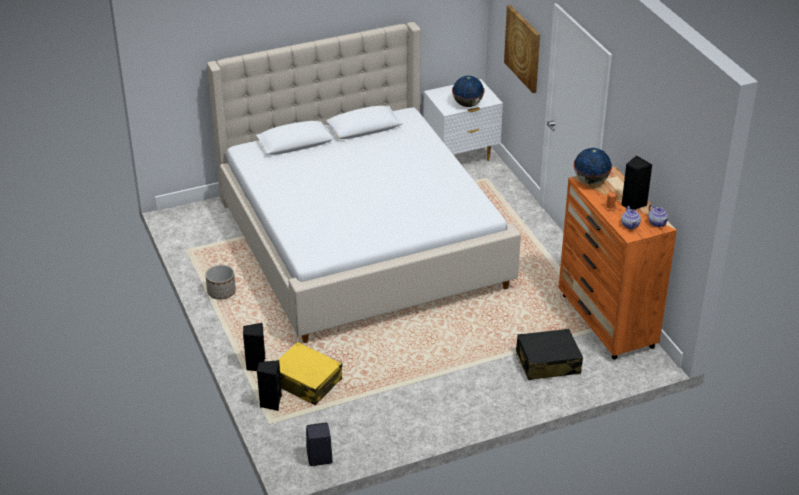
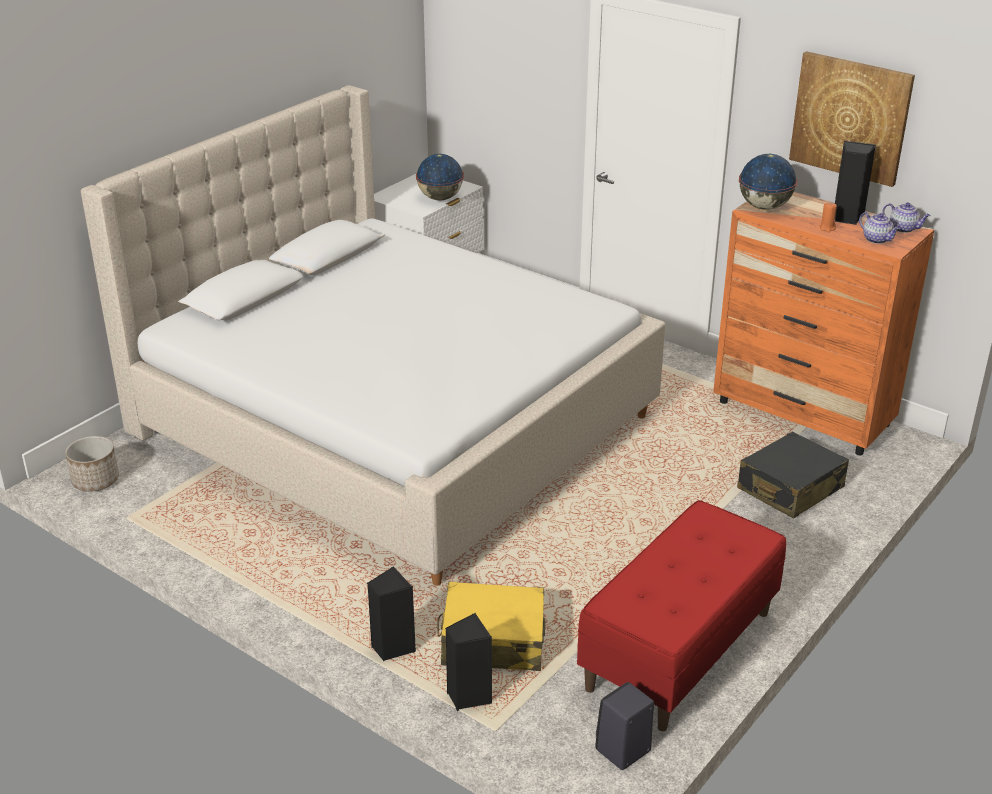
camera: 30 degrees left, 5 degrees down
planter [205,265,236,300] -> planter moved to [65,436,119,492]
picture [504,5,540,93] -> picture moved to [789,51,915,187]
none -> red bench [577,500,786,731]

